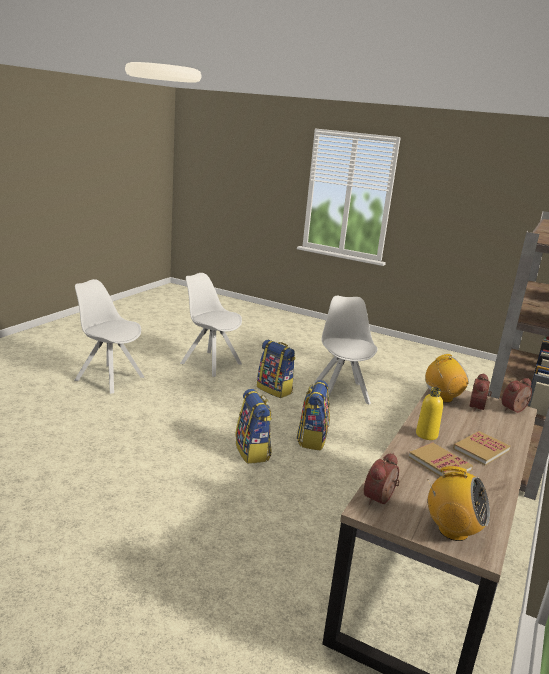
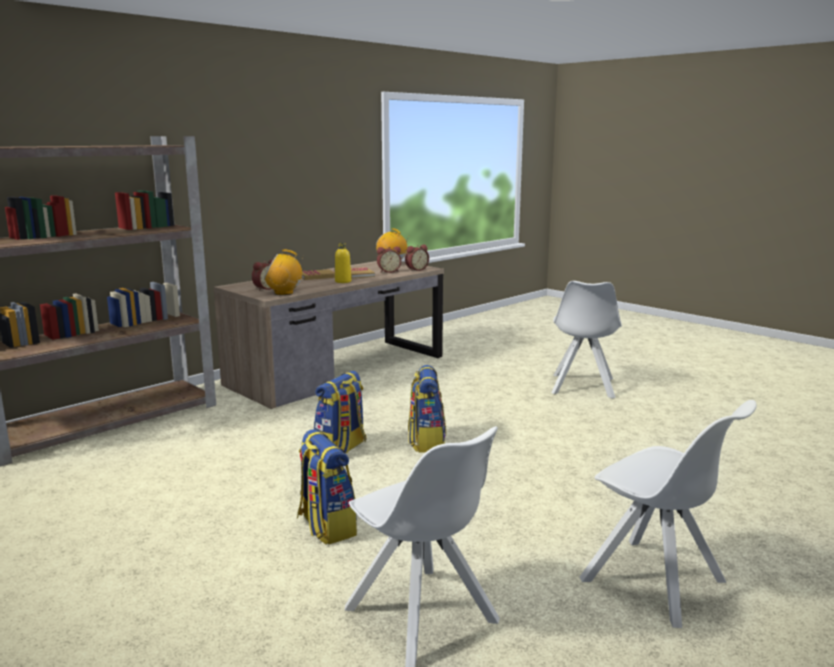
camera: 160 degrees left, 5 degrees down
white chair [315,296,378,405] -> white chair moved to [551,281,622,399]
alarm clock [502,378,532,413] -> alarm clock moved to [377,246,401,273]

